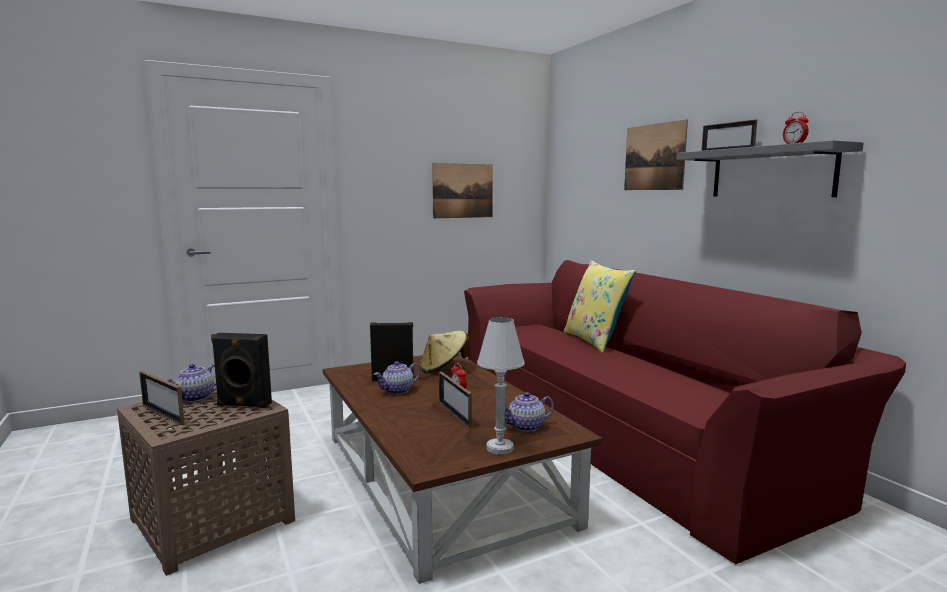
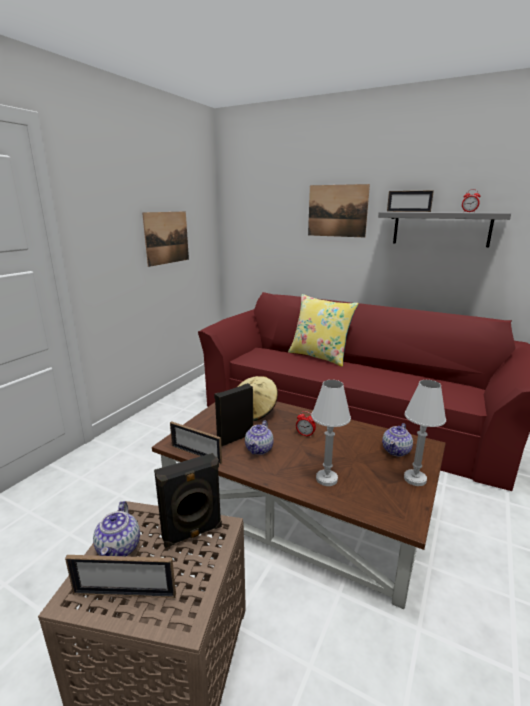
camera: 35 degrees left, 10 degrees up
picture frame [439,371,472,428] -> picture frame moved to [170,421,222,464]
none -> white table lamp [311,380,351,486]

